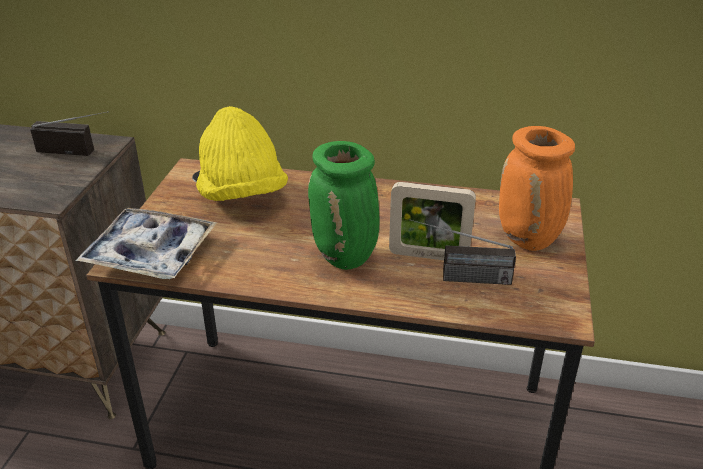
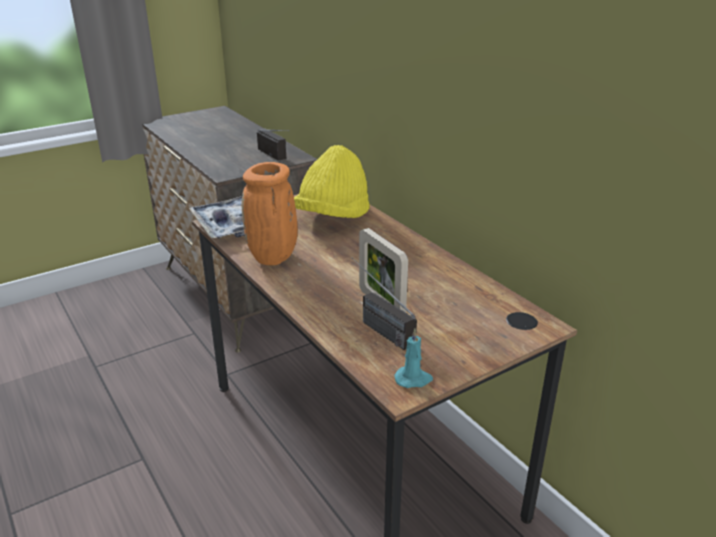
camera: 45 degrees right, 5 degrees down
green vase [308,141,379,270] -> none
orange vase [499,126,575,251] -> orange vase moved to [242,162,298,265]
none -> turquoise candle [394,328,433,388]

